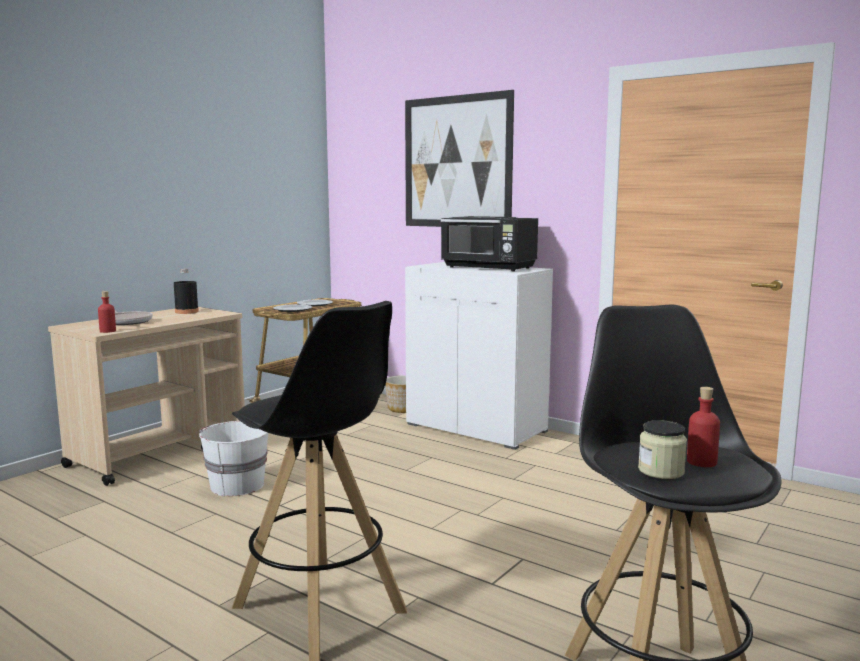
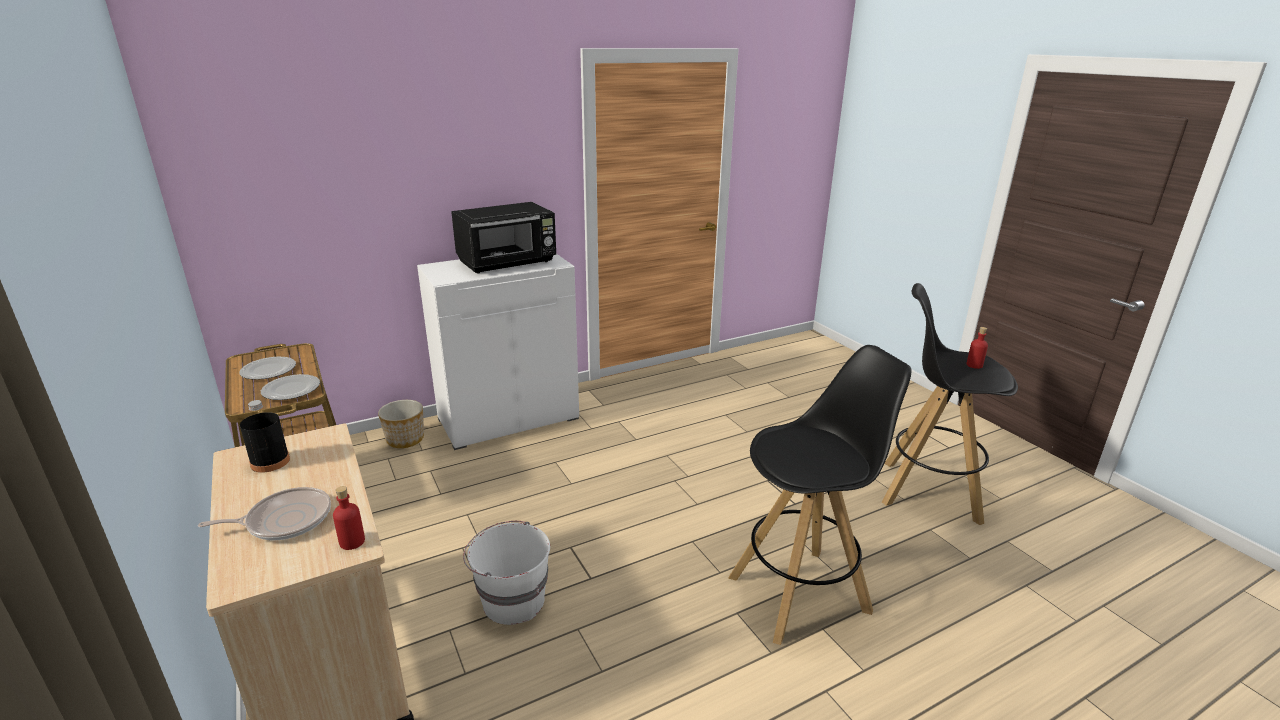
camera: 65 degrees left, 15 degrees up
picture [405,90,514,227] -> none
jar [638,420,687,479] -> none

